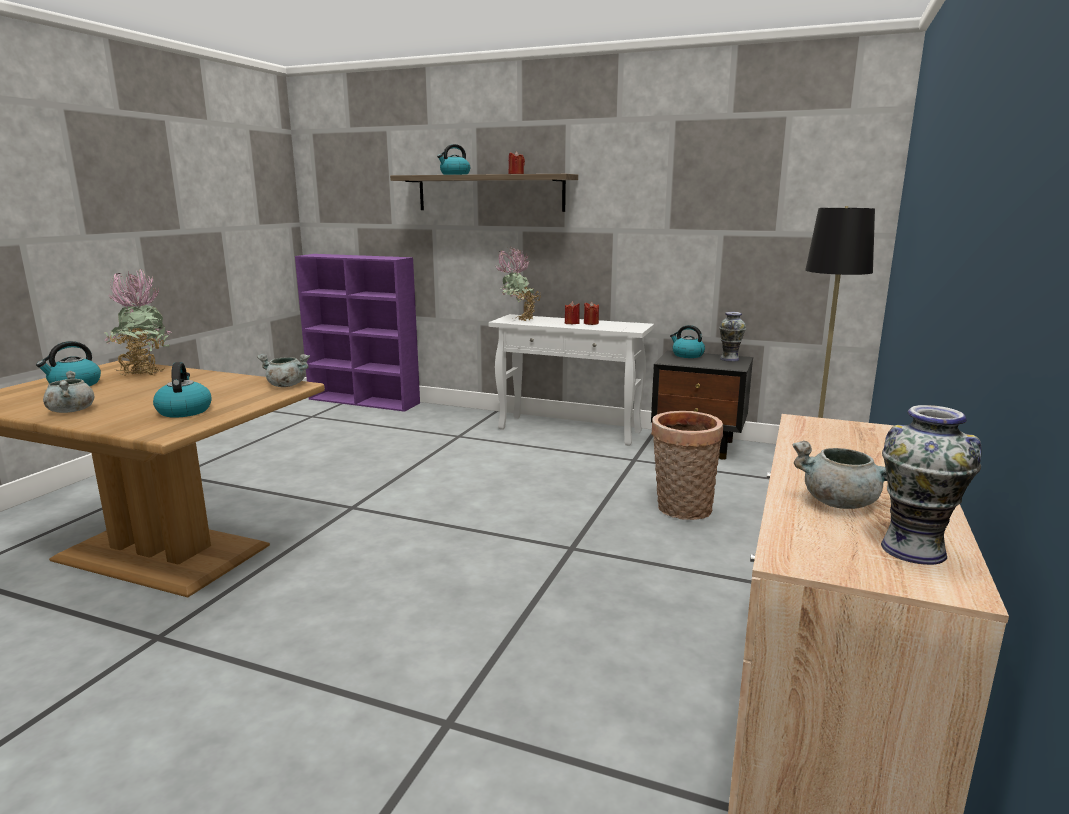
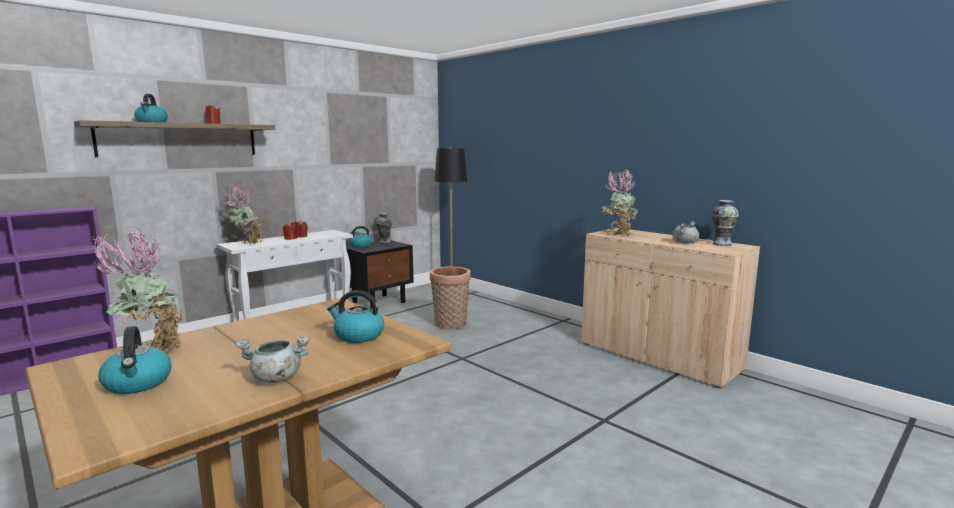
camera: 65 degrees left, 5 degrees down
grey cooking pot [257,354,310,387] -> none
none -> potted plant [602,170,639,236]

